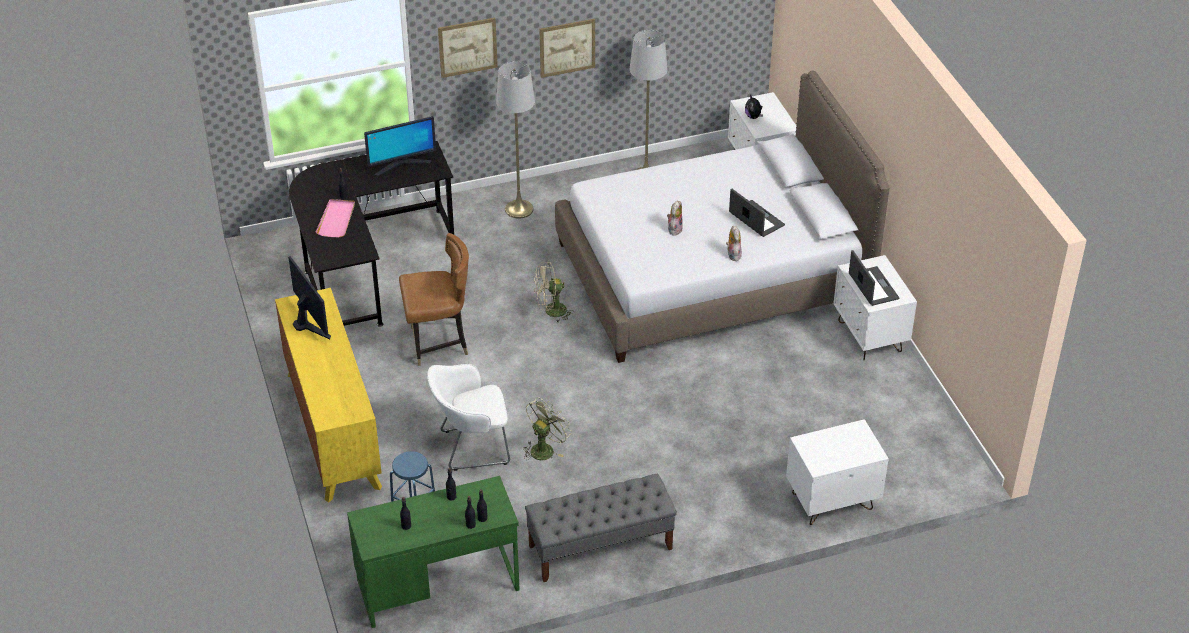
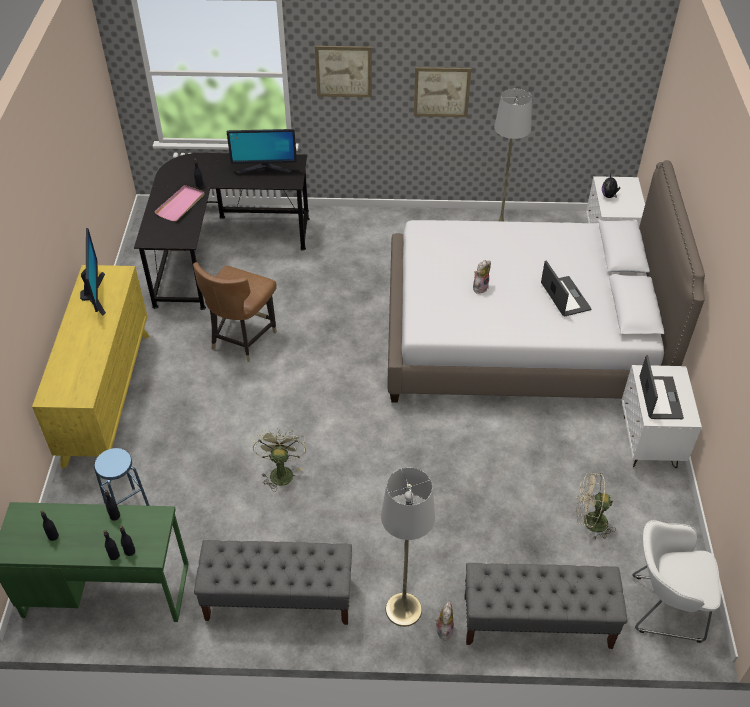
camera: 20 degrees right, 5 degrees up
brown chair [399,233,469,366] -> brown chair turned 105 degrees clockwise [193,262,277,362]
white armchair [427,364,510,471] -> white armchair moved to [632,520,721,643]
grey floor lamp [496,61,535,218] -> grey floor lamp moved to [381,467,435,627]
green fan [523,397,572,460] -> green fan turned 60 degrees counterclockwise [253,428,306,492]
beige fan [534,262,574,323] -> beige fan moved to [576,472,616,539]
plush toy [726,226,742,261] -> plush toy moved to [435,601,454,641]
white nightstand [786,419,889,525] -> grey bench [464,563,627,649]

